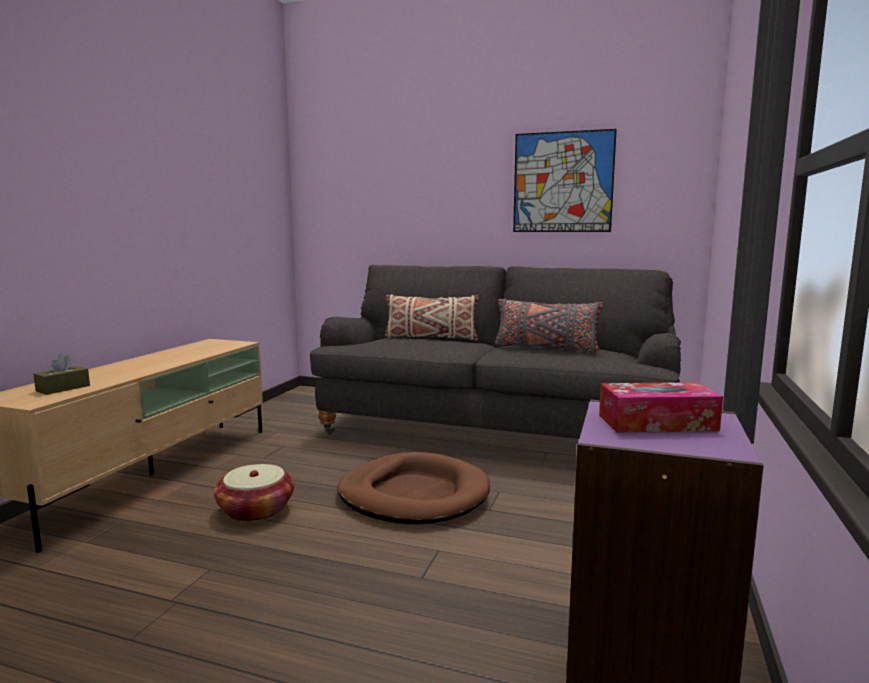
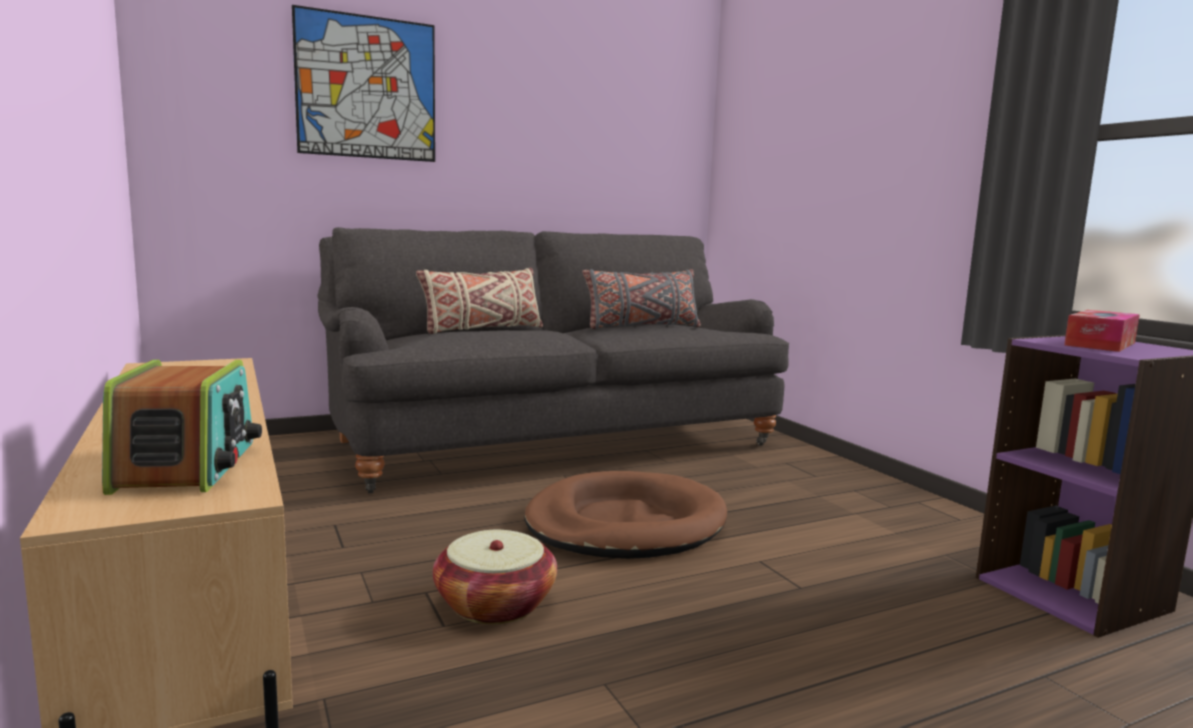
camera: 45 degrees left, 0 degrees up
brown tissue box [33,354,90,395] -> radio [102,360,262,495]
picture [513,129,617,232] -> picture moved to [292,5,435,162]

